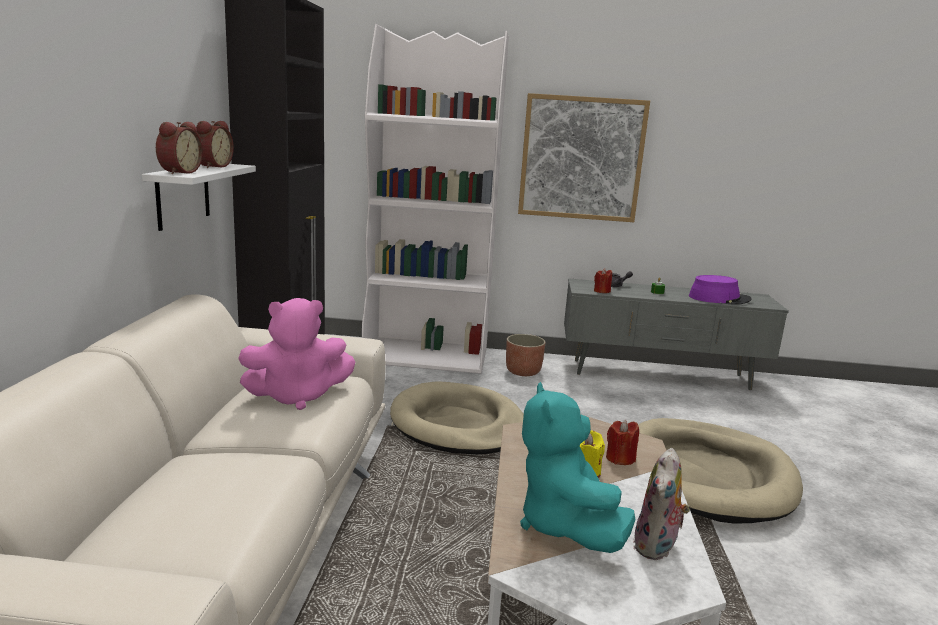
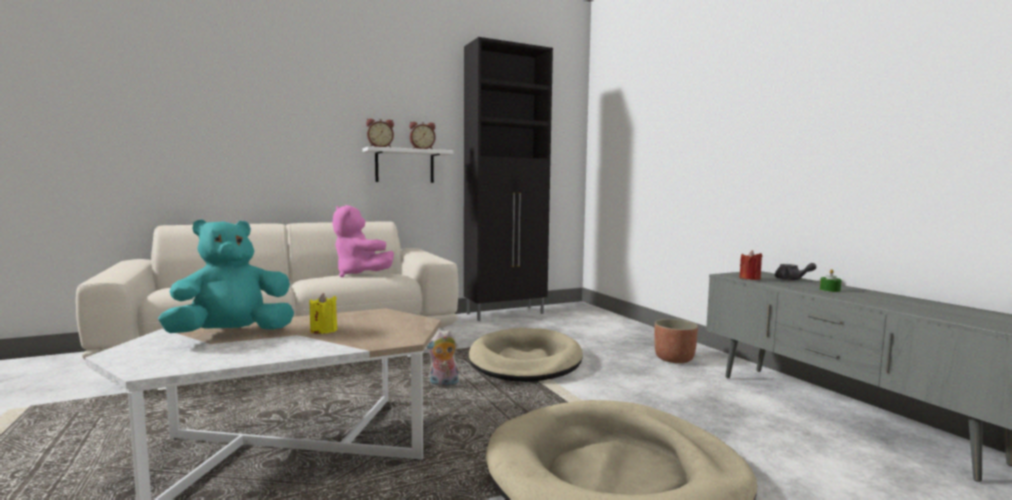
camera: 60 degrees right, 10 degrees down
white bookcase [362,24,509,374] -> none
picture [518,93,650,222] -> none
red candle [606,420,639,465] -> none
plush toy [633,448,690,560] -> plush toy moved to [426,329,460,388]
purple hat [689,275,752,305] -> none

